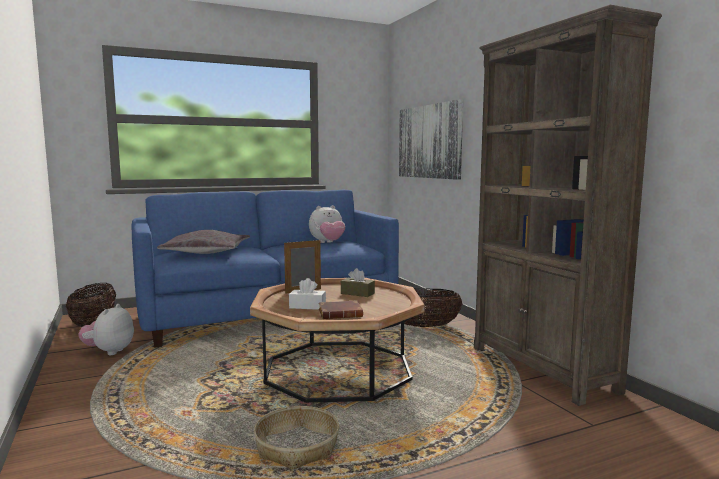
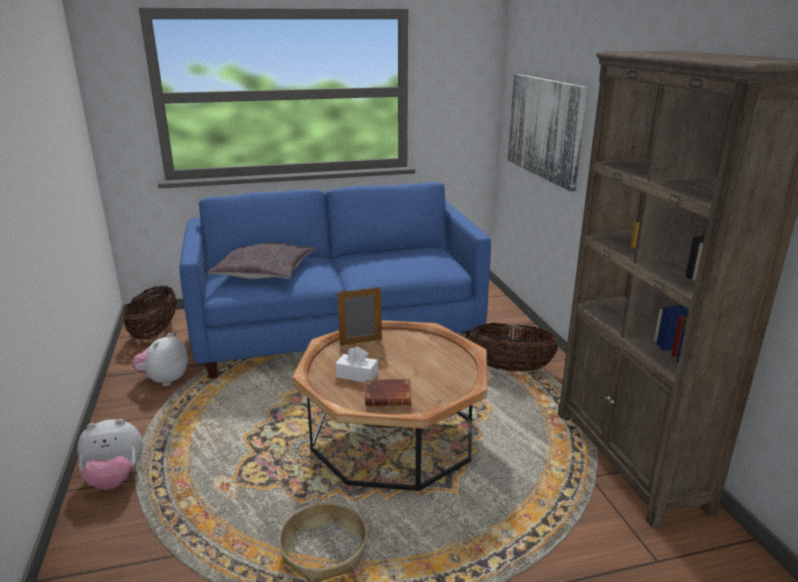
camera: 10 degrees right, 15 degrees up
plush toy [309,205,345,243] -> plush toy moved to [77,419,143,490]
brown tissue box [341,268,375,297] -> none

